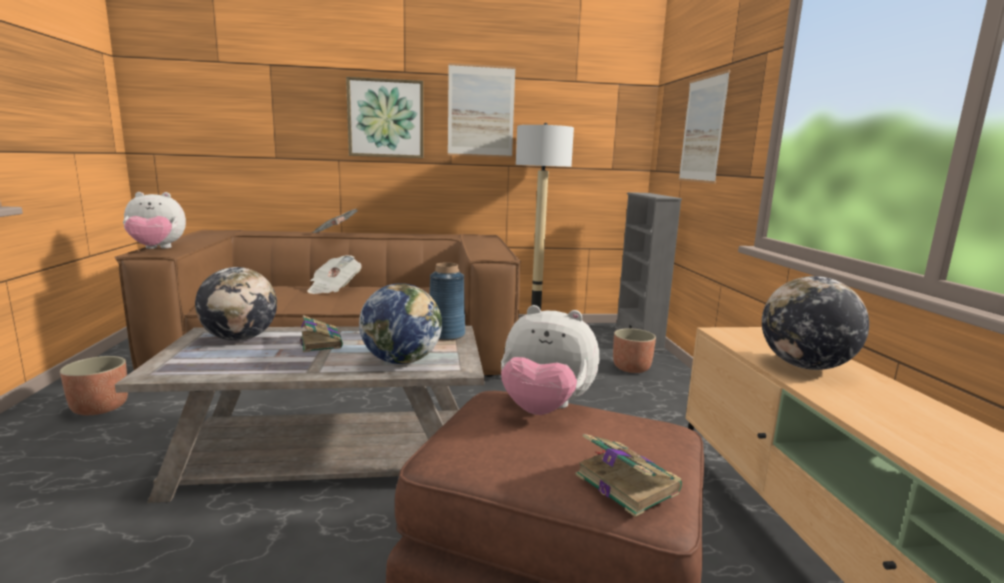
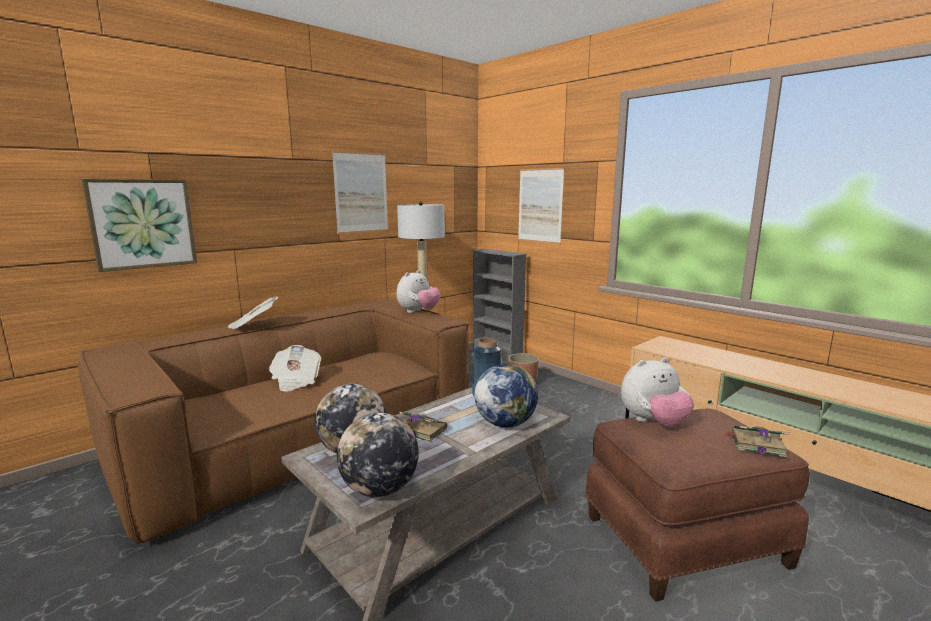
camera: 35 degrees left, 0 degrees up
planter [60,356,128,415] -> none
plush toy [123,192,186,249] -> plush toy moved to [397,270,440,313]
picture [346,77,423,158] -> picture moved to [82,179,197,272]
globe [762,276,869,370] -> globe moved to [337,413,419,497]

